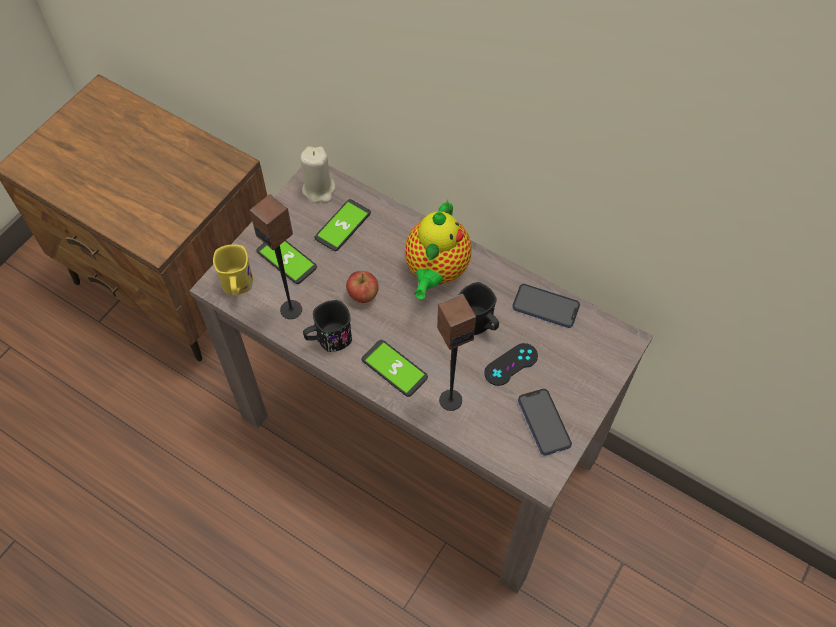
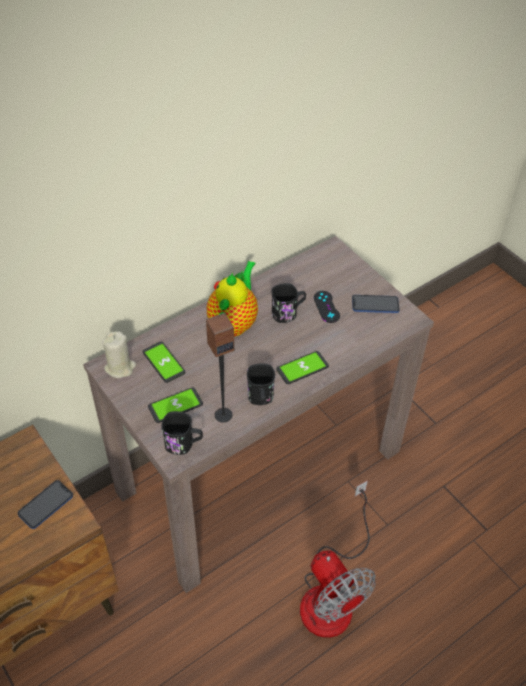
camera: 70 degrees left, 10 degrees down
yellow mug [213,244,253,295] -> black mug [161,411,203,455]
apple [346,271,379,303] -> none
teapot [405,199,472,299] -> teapot turned 105 degrees counterclockwise [207,261,258,337]
speaker [437,294,476,411] -> none
phone [512,284,580,328] -> phone moved to [18,480,73,529]
none -> fan [300,480,376,638]

